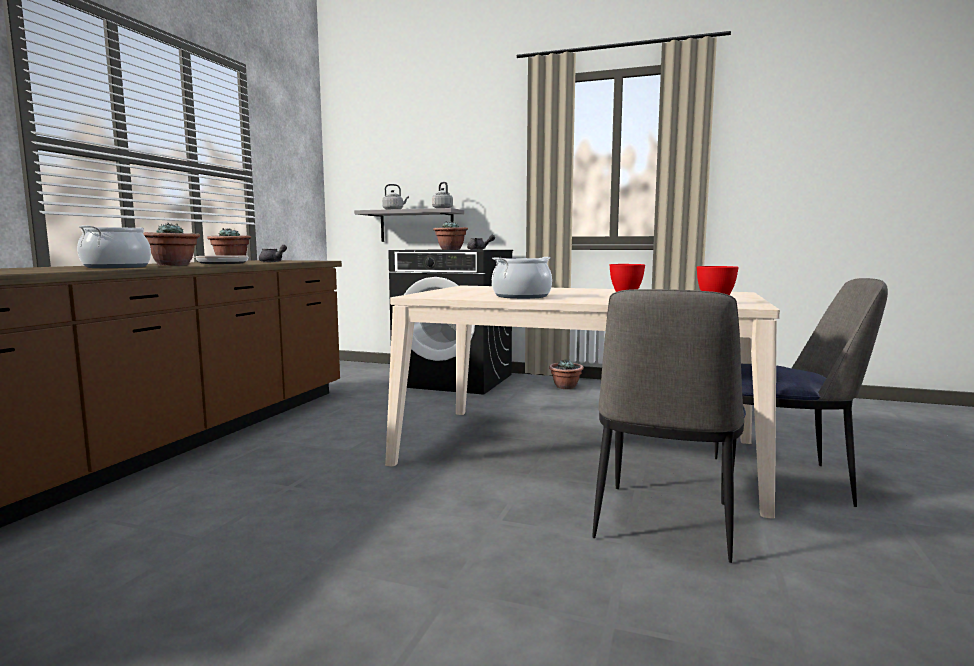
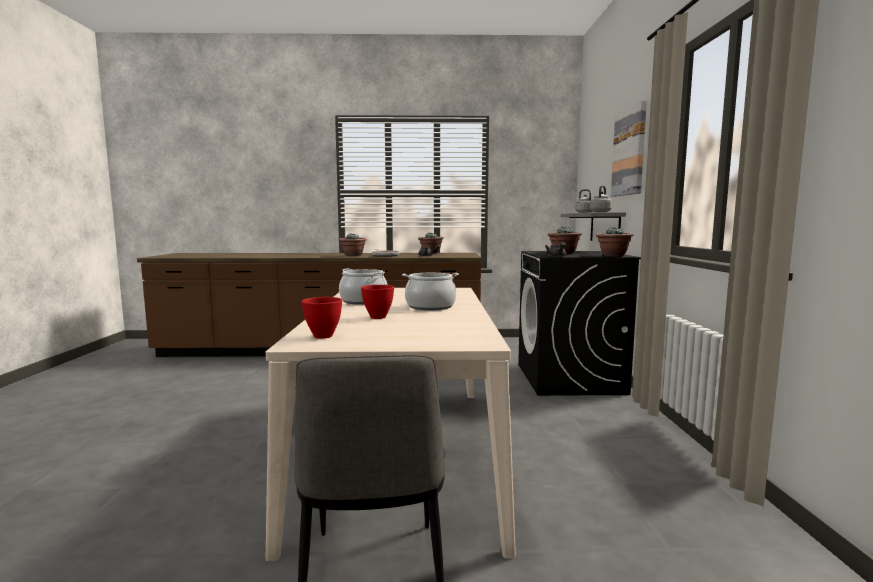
camera: 70 degrees right, 0 degrees up
cooking pot [77,225,151,268] -> cooking pot moved to [402,273,459,311]
potted plant [549,360,584,389] -> potted plant moved to [596,227,634,257]
chair [593,289,746,563] -> none
none -> picture [611,101,647,197]

